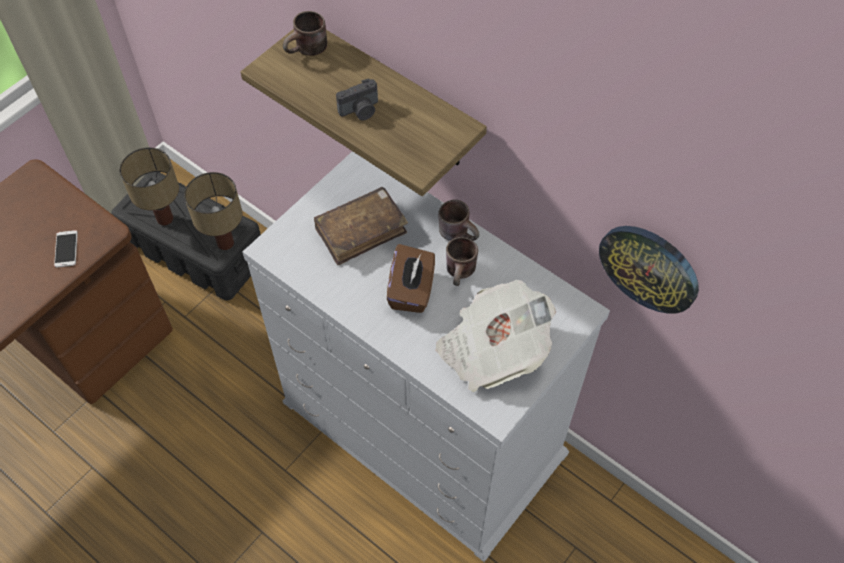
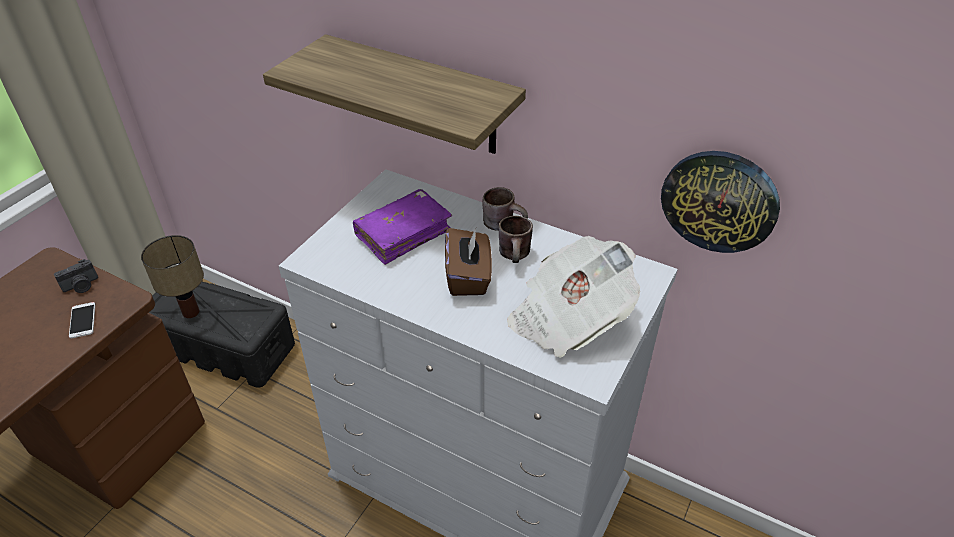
camera: 10 degrees left, 15 degrees down
table lamp [184,172,242,250] -> none
brown mug [283,11,327,56] -> none
brown book [314,187,408,266] -> purple book [353,189,452,265]
camera [336,78,378,120] -> camera moved to [54,259,98,293]

